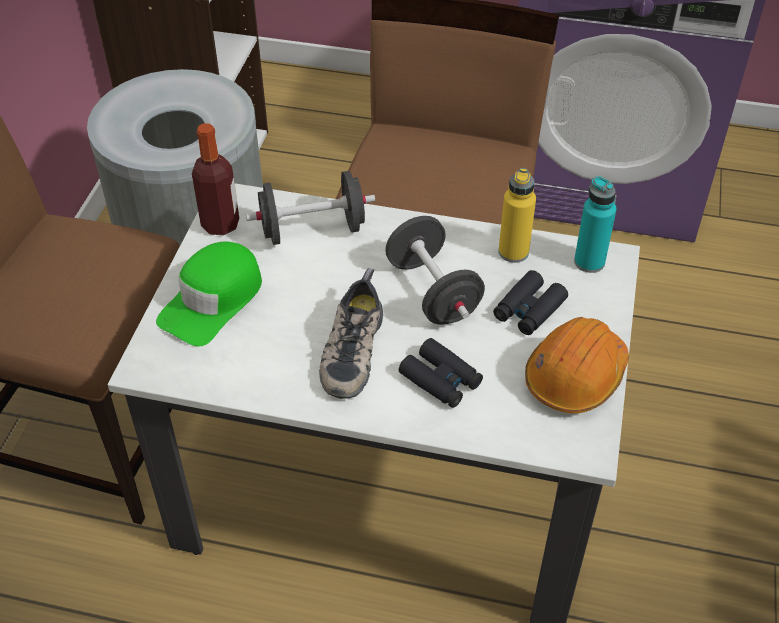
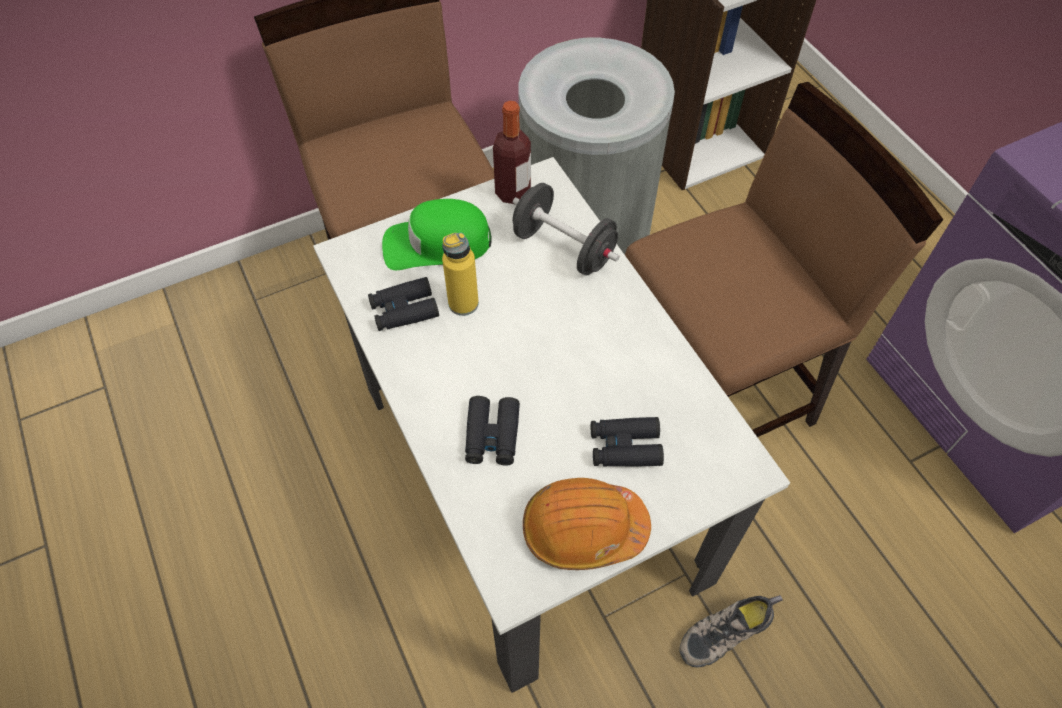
camera: 50 degrees right, 10 degrees up
shoe [319,268,383,399] -> shoe moved to [679,595,783,667]
black dumbbell [385,216,485,325] -> none
yellow bottle [498,168,536,263] -> yellow bottle moved to [442,232,479,316]
turquoise bottle [574,176,616,273] -> none
none -> black binoculars [368,277,439,331]

